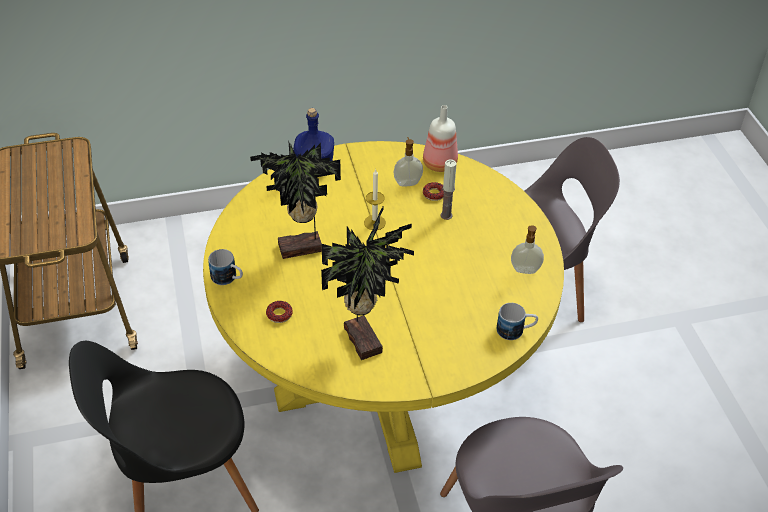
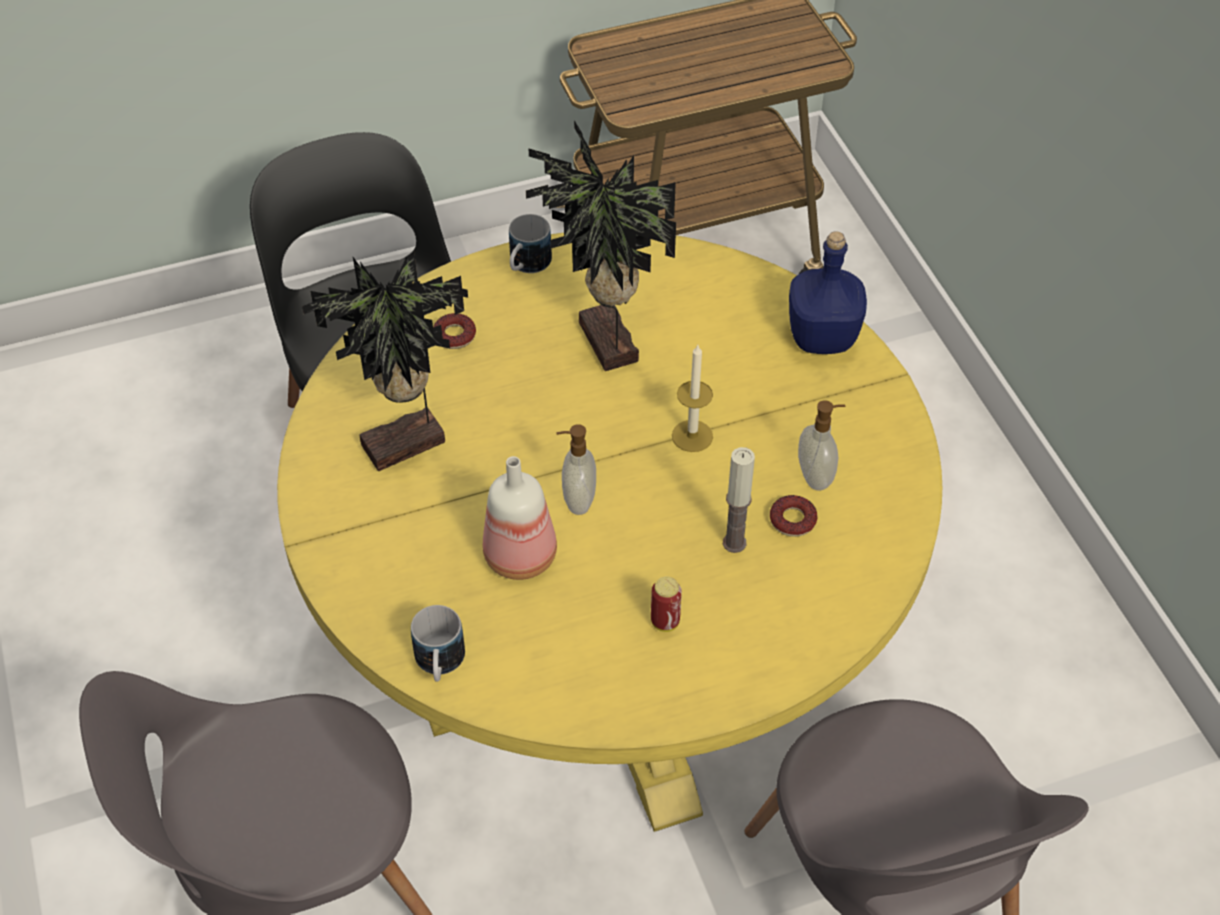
camera: 85 degrees right, 5 degrees up
bottle [423,105,458,172] -> bottle moved to [483,456,557,580]
soap dispenser [511,225,544,274] -> soap dispenser moved to [556,424,596,515]
none -> can [651,576,682,632]

